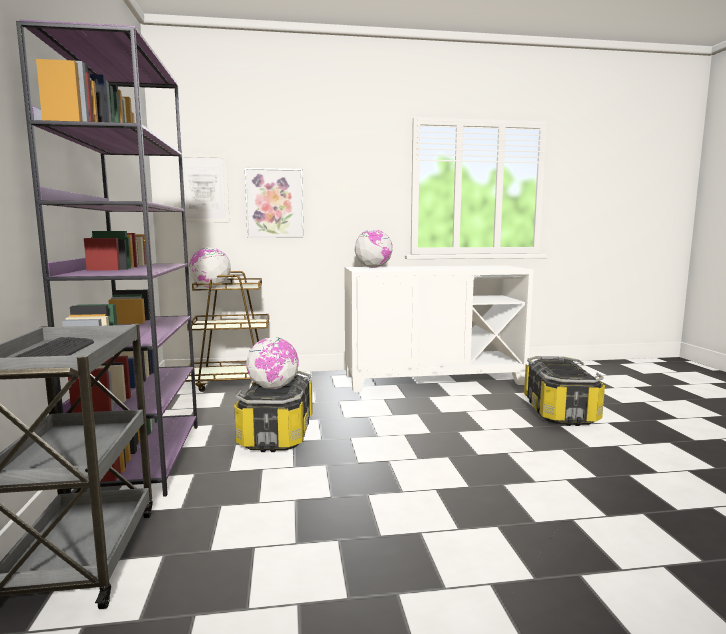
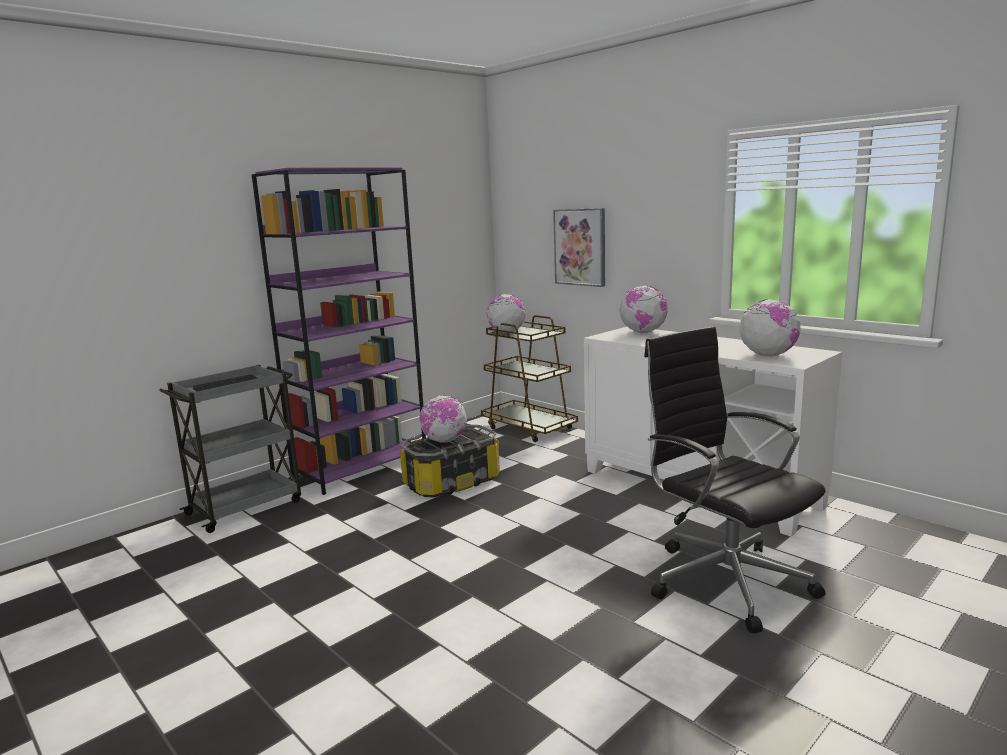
camera: 55 degrees right, 5 degrees up
picture [176,153,230,223] -> none
storage box [524,356,605,426] -> black office chair [644,326,825,633]
none -> globe [740,299,800,356]

